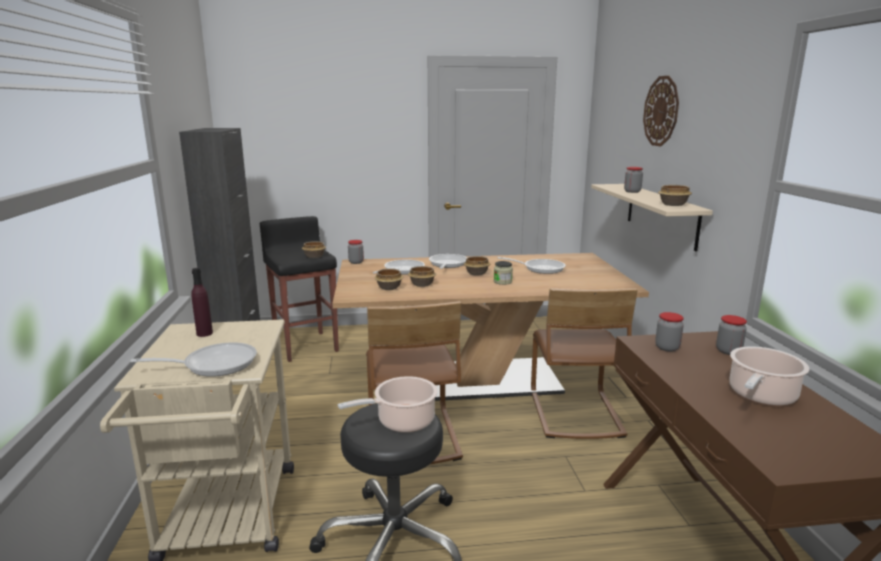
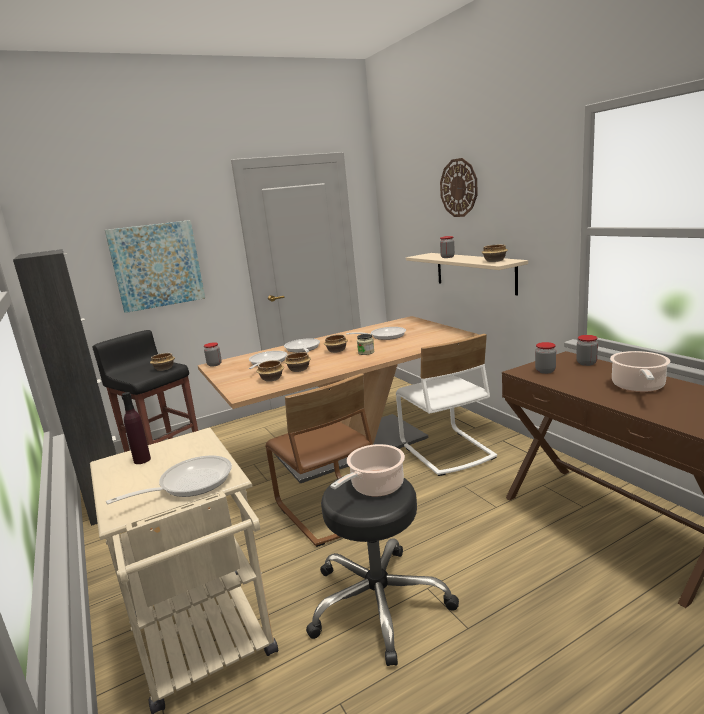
camera: 20 degrees left, 0 degrees up
brown chair [531,288,638,439] -> white chair [396,334,497,476]
none -> picture [105,220,205,313]

